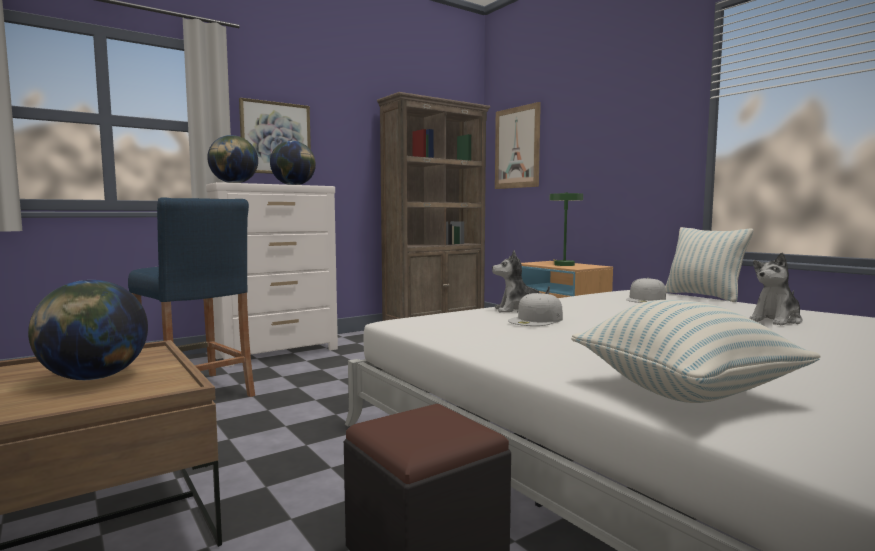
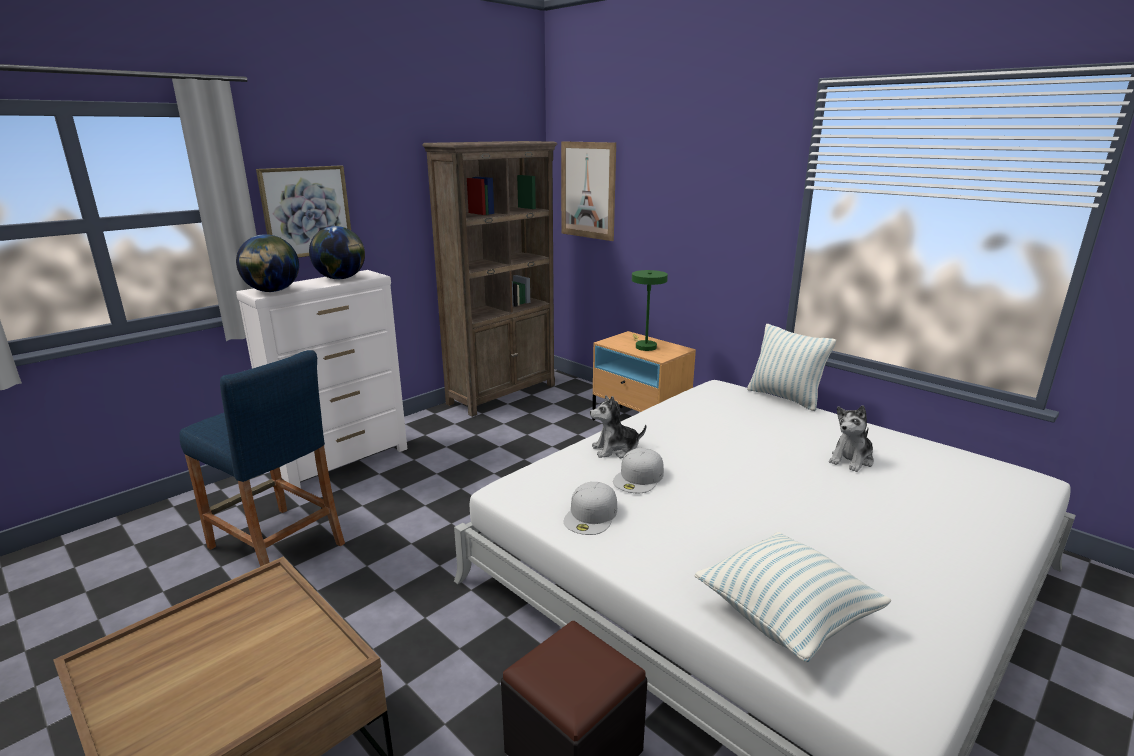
camera: 10 degrees left, 15 degrees up
globe [28,280,148,380] -> none
white cap [626,278,666,303] -> white cap moved to [564,482,617,535]

